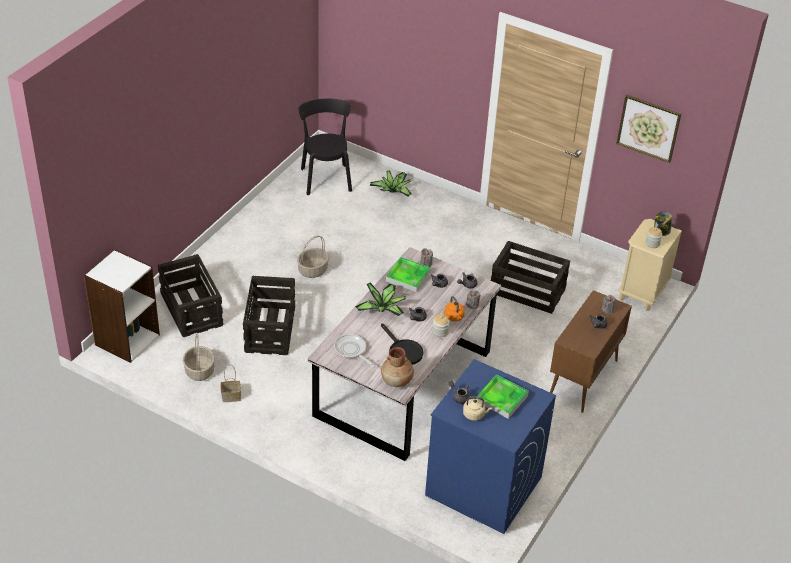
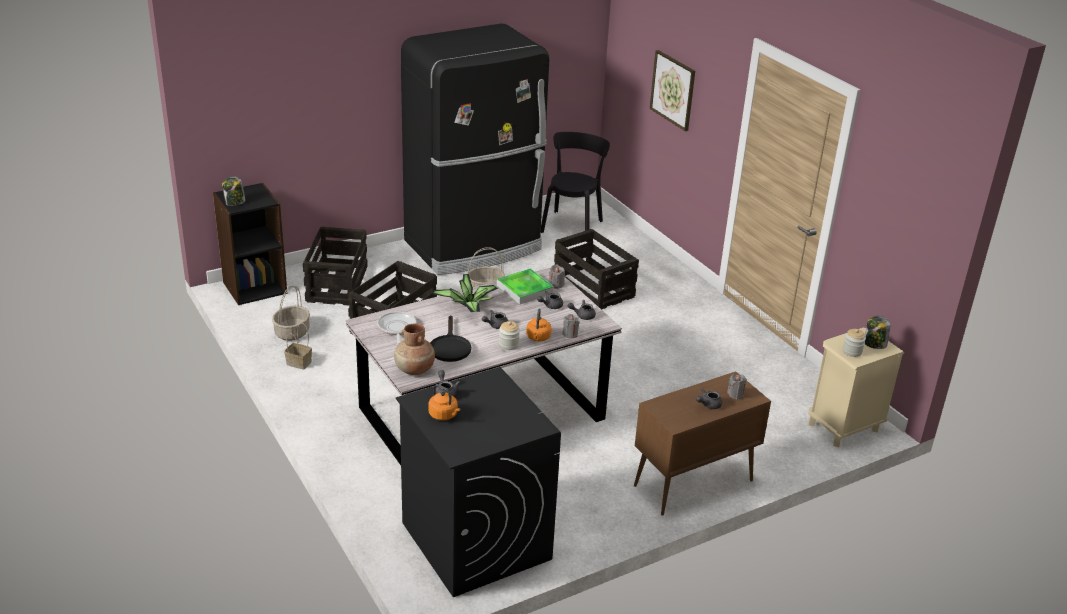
camera: 30 degrees right, 10 degrees down
white bookcase [84,249,160,363] -> black bookcase [213,183,287,305]
potted plant [370,171,412,196] -> none
blue washing machine [425,359,556,534] -> black washing machine [396,367,561,597]
beige kettle [463,396,492,421] -> orange kettle [428,384,460,421]
tray [476,374,529,419] -> none
crate [491,241,570,314] -> crate moved to [554,229,639,310]
picture [616,95,682,163] -> picture moved to [650,50,695,131]
none -> jar [222,176,245,206]
none -> black fridge [401,24,549,275]

